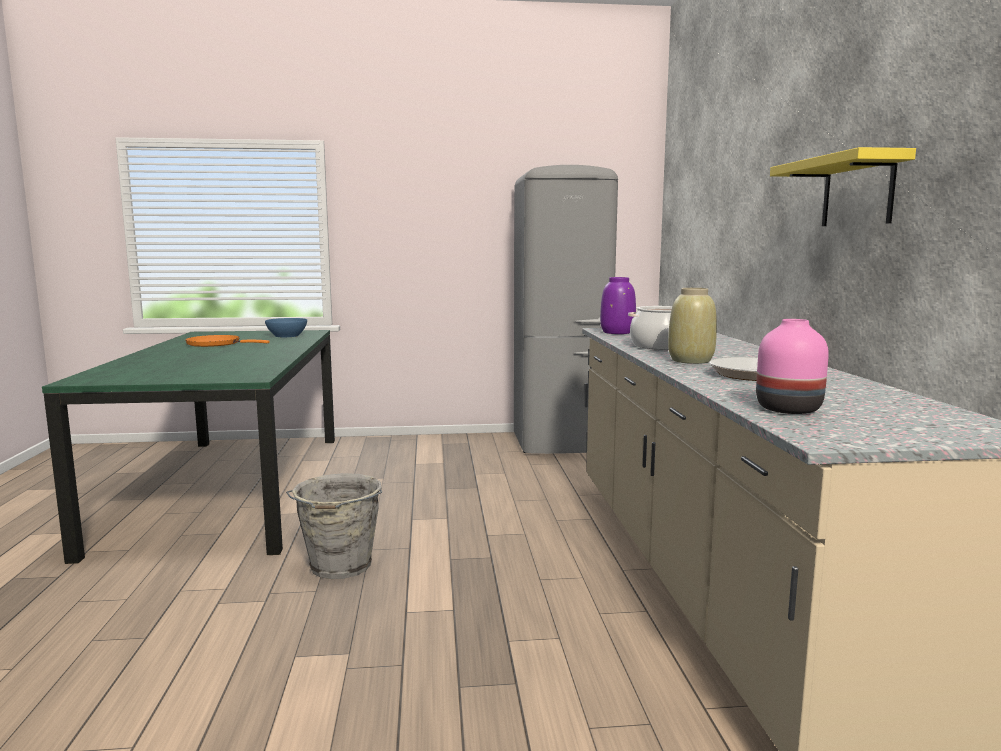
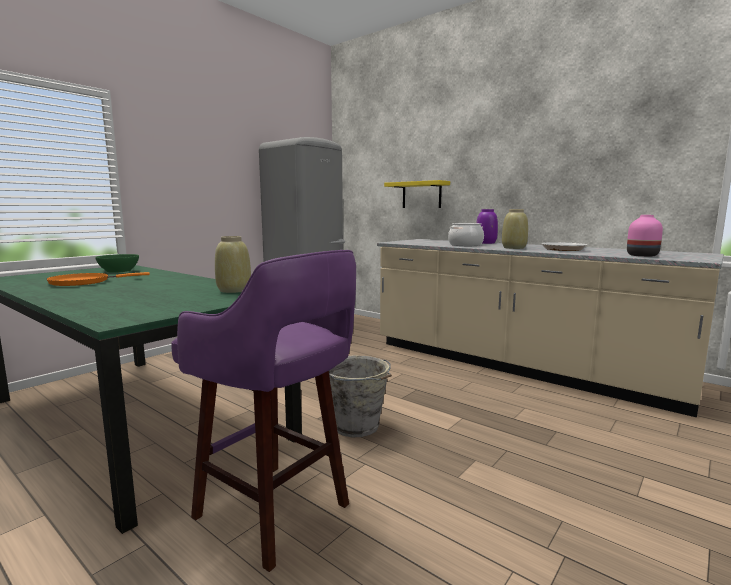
camera: 45 degrees left, 0 degrees up
blue bowl [265,318,307,337] -> green bowl [95,254,139,273]
purple vase [600,277,636,334] -> purple vase moved to [476,209,498,244]
yellow shelf [770,147,916,226] -> yellow shelf moved to [384,180,450,208]
none -> purple stool [171,250,356,572]
none -> beige vase [215,236,251,293]

